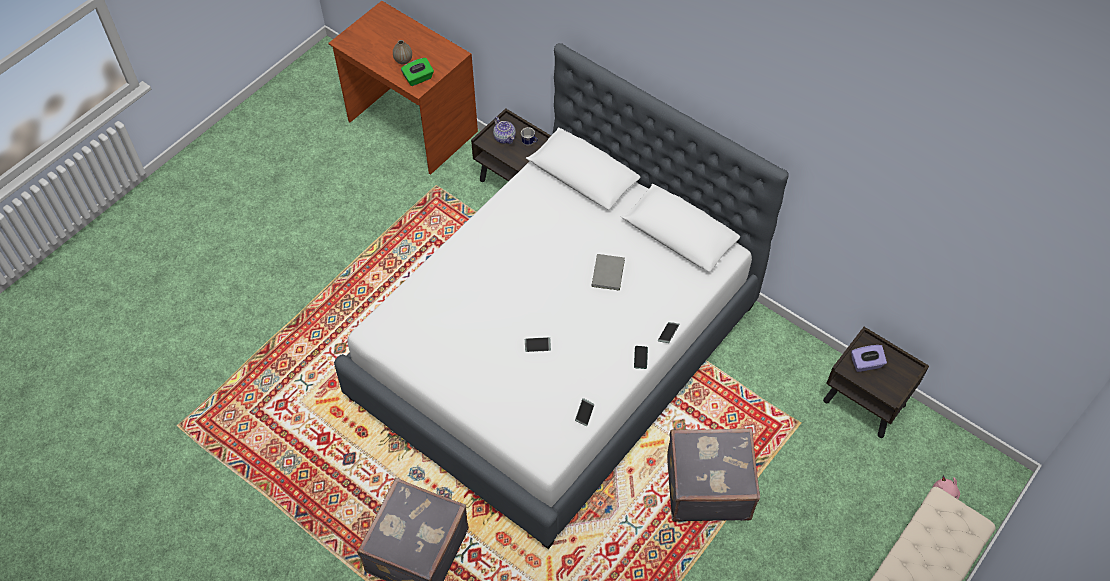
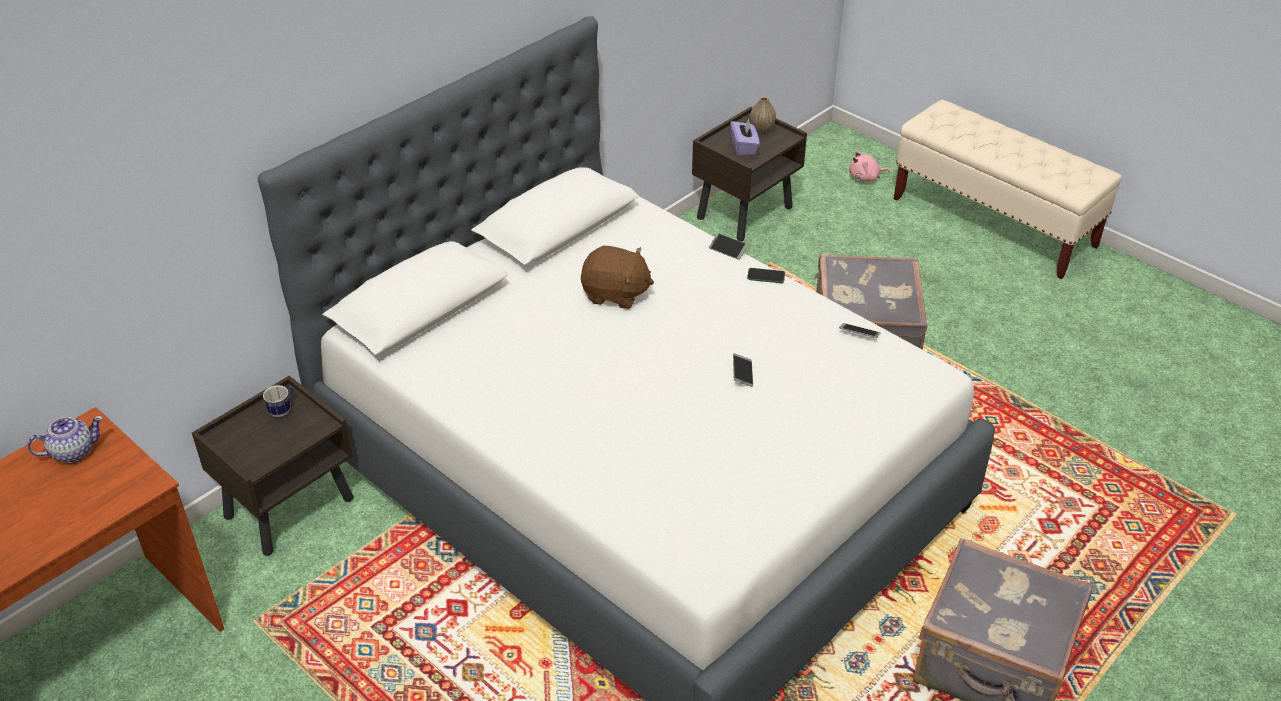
camera: 85 degrees left, 15 degrees down
vase [393,40,412,64] -> vase moved to [750,97,776,132]
green tissue box [401,58,434,86] -> none
teapot [493,117,516,144] -> teapot moved to [27,416,103,463]
grey book [592,254,625,291] -> brown plush toy [581,246,654,309]

